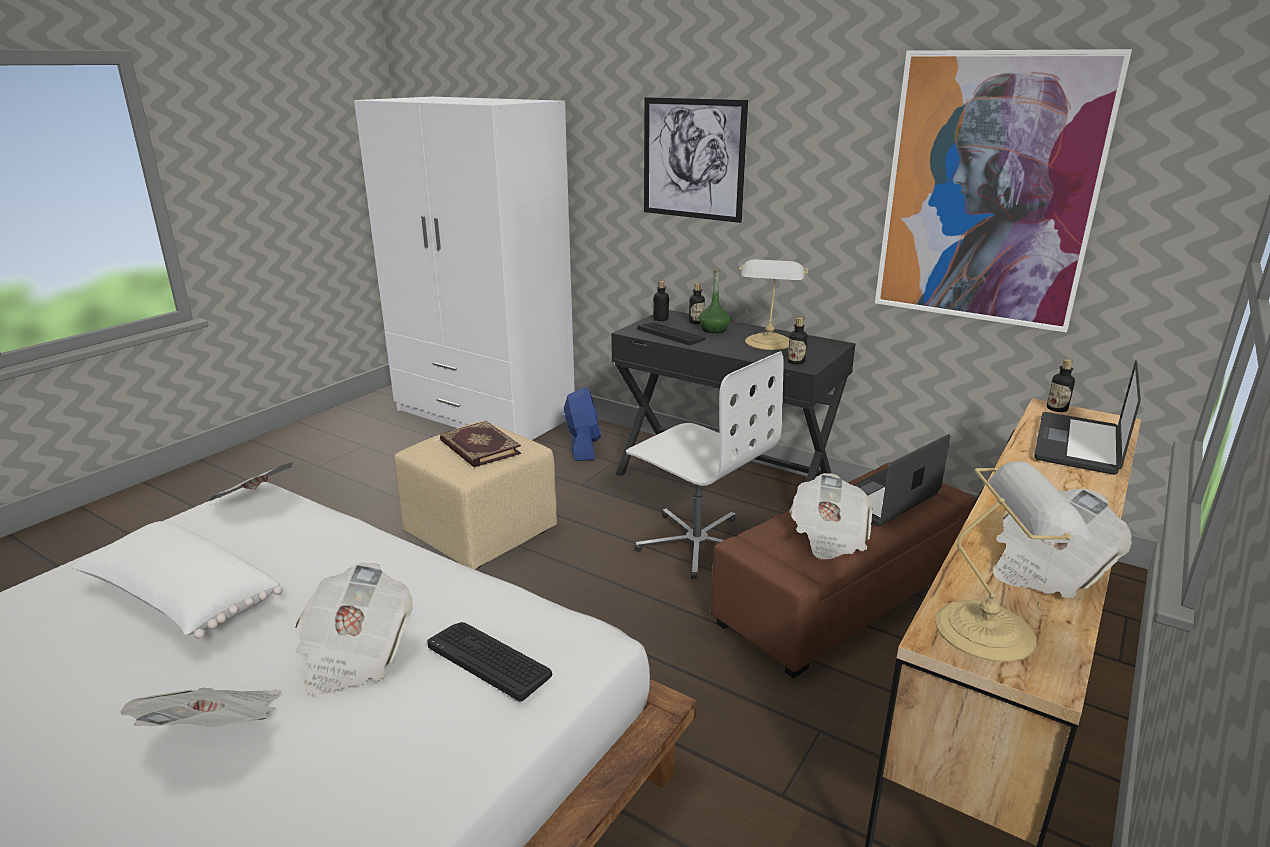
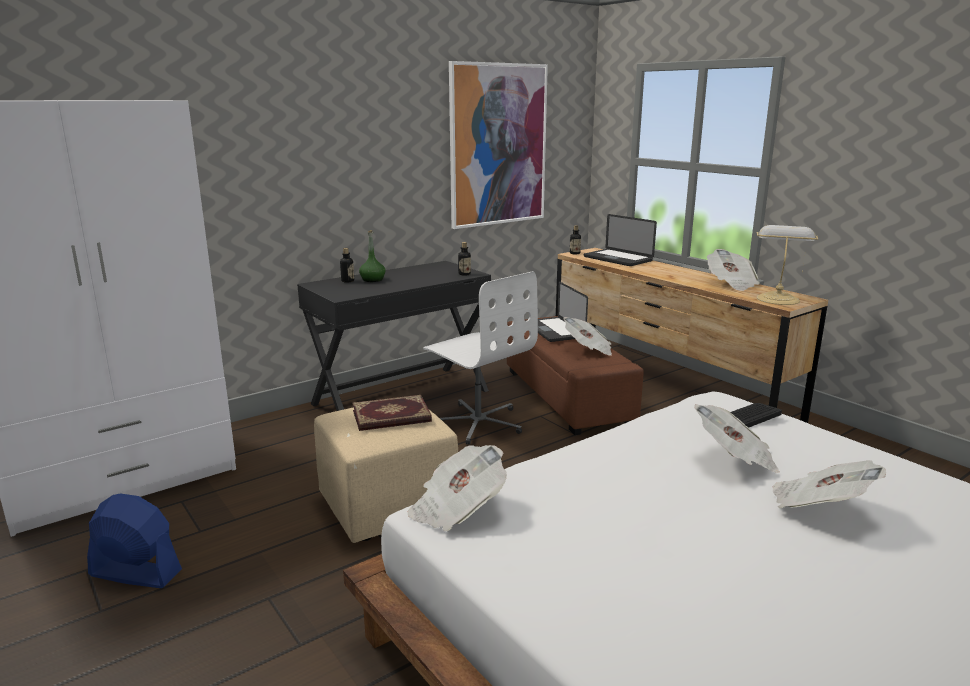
camera: 70 degrees left, 5 degrees down
white pillow [71,521,283,639] -> none
blue fan [564,387,601,461] -> blue fan moved to [87,493,182,588]
white office chair [626,351,784,580] -> white office chair turned 75 degrees clockwise [423,271,538,444]
keyboard [638,322,706,345] -> none
picture [644,97,748,223] -> none
bottle [653,281,669,321] -> none
table lamp [739,259,808,350] -> none

